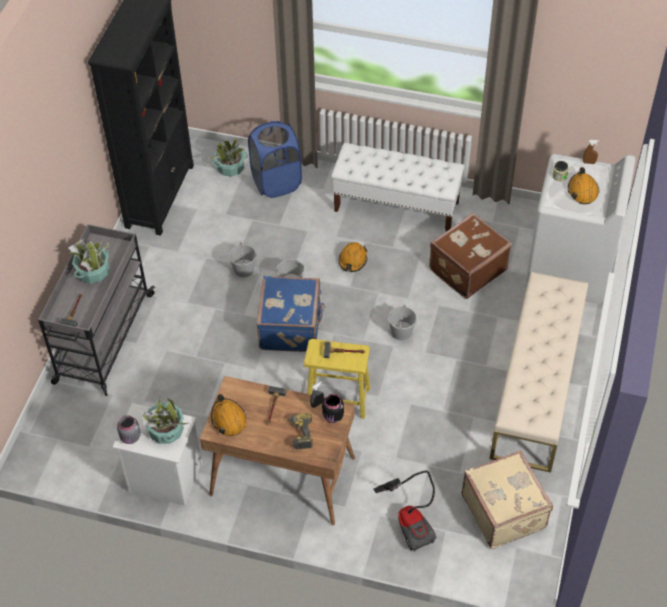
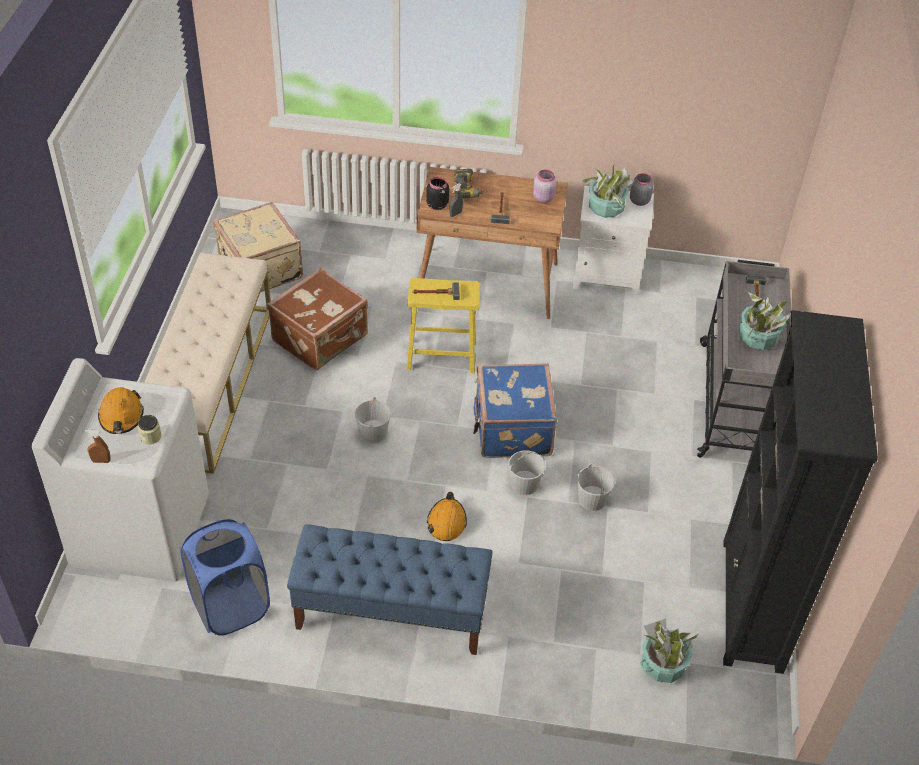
camera: 170 degrees right, 5 degrees down
orange hard hat [211,394,246,436] -> pink jar [533,170,557,203]
blue laundry basket [248,121,302,198] -> blue laundry basket moved to [180,519,270,636]
white bench [331,143,465,231] -> blue bench [287,524,493,655]
vacuum cleaner [373,470,436,552] -> none
brown suitcase [429,213,512,299] -> brown suitcase moved to [267,268,368,370]

